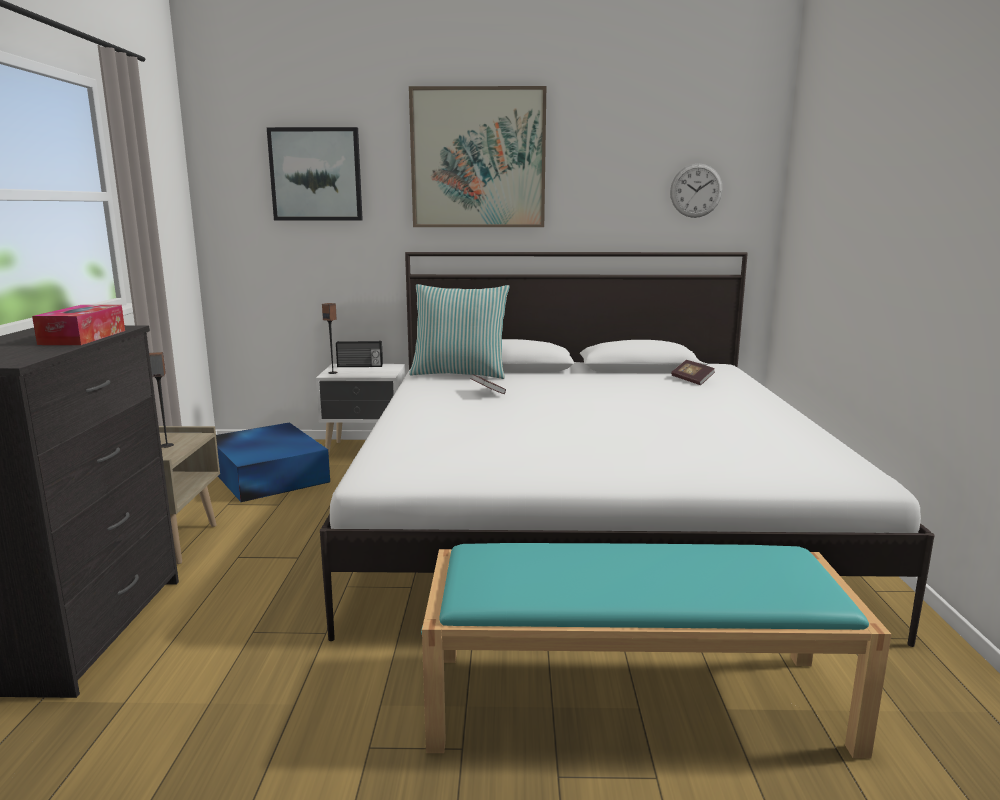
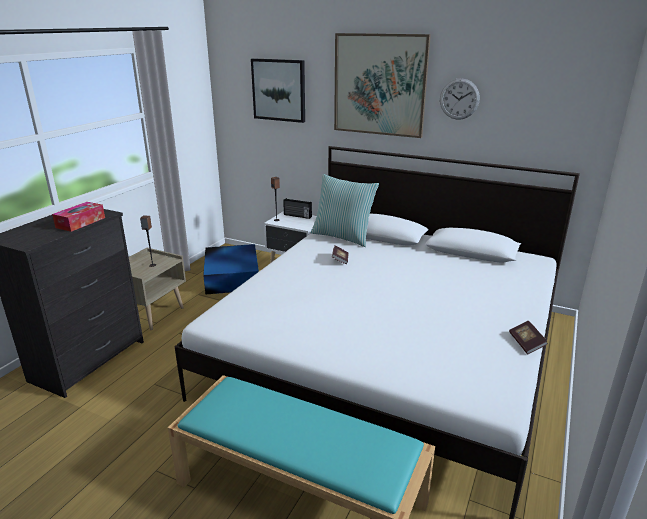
camera: 25 degrees right, 10 degrees up
wall clock [670,163,723,218] -> wall clock moved to [440,78,480,120]
book [671,360,715,385] -> book moved to [509,321,548,354]

